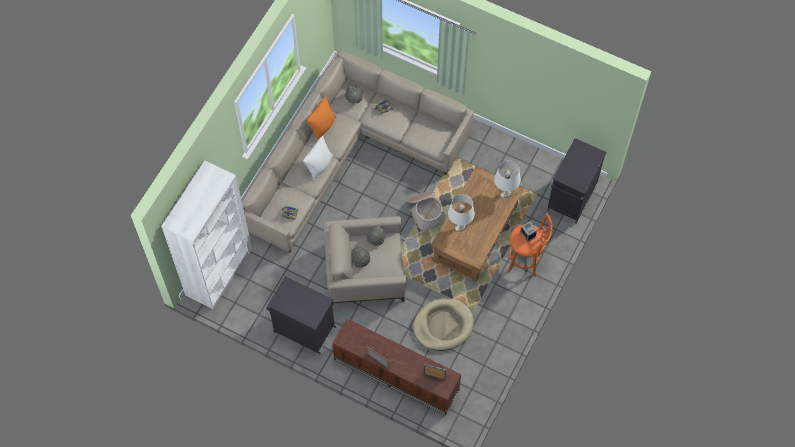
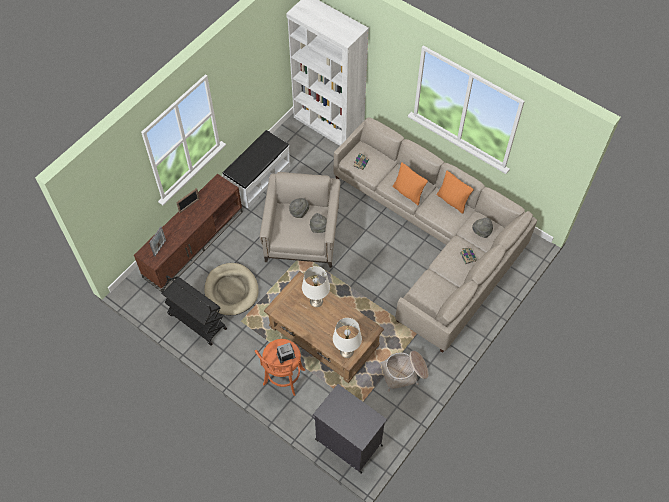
camera: 100 degrees right, 5 degrees down
black cabinet [266,276,336,354] -> white bench [222,130,290,208]
white pillow [303,136,333,181] -> orange pillow [393,162,428,205]
basket [408,191,446,235] -> basket moved to [380,351,429,392]
none -> black cart [161,275,227,346]

